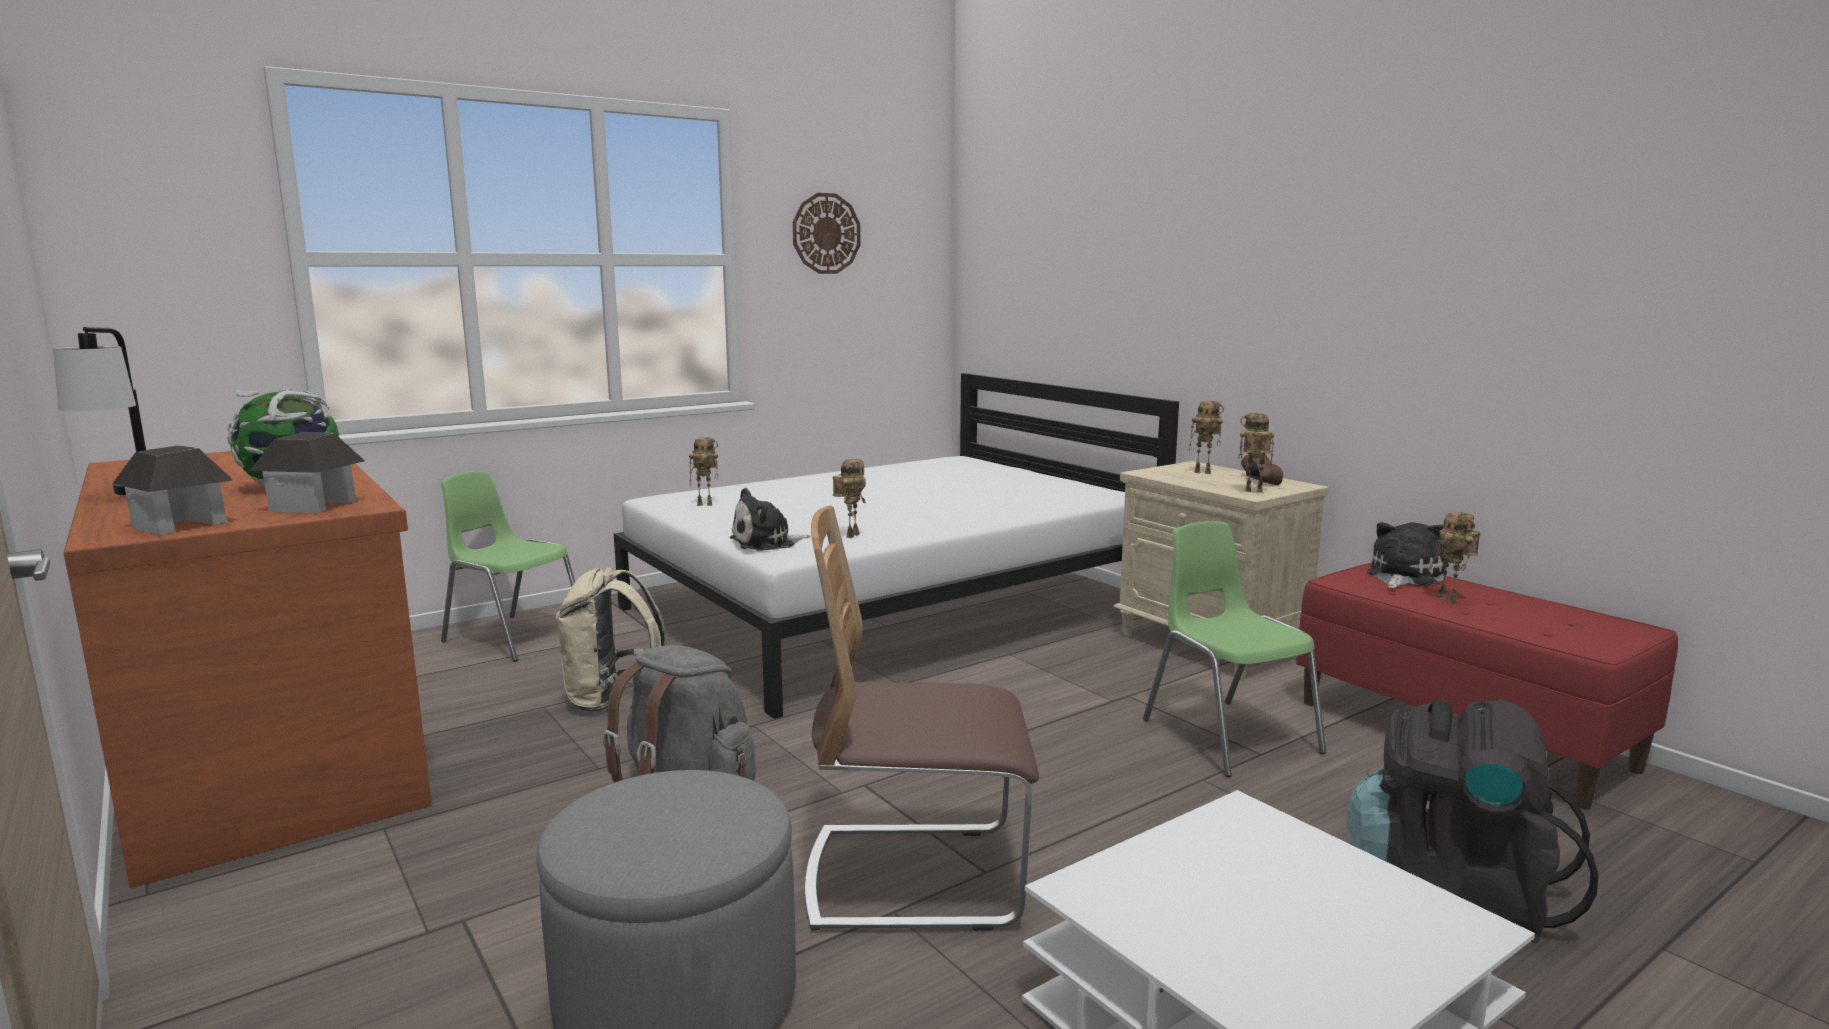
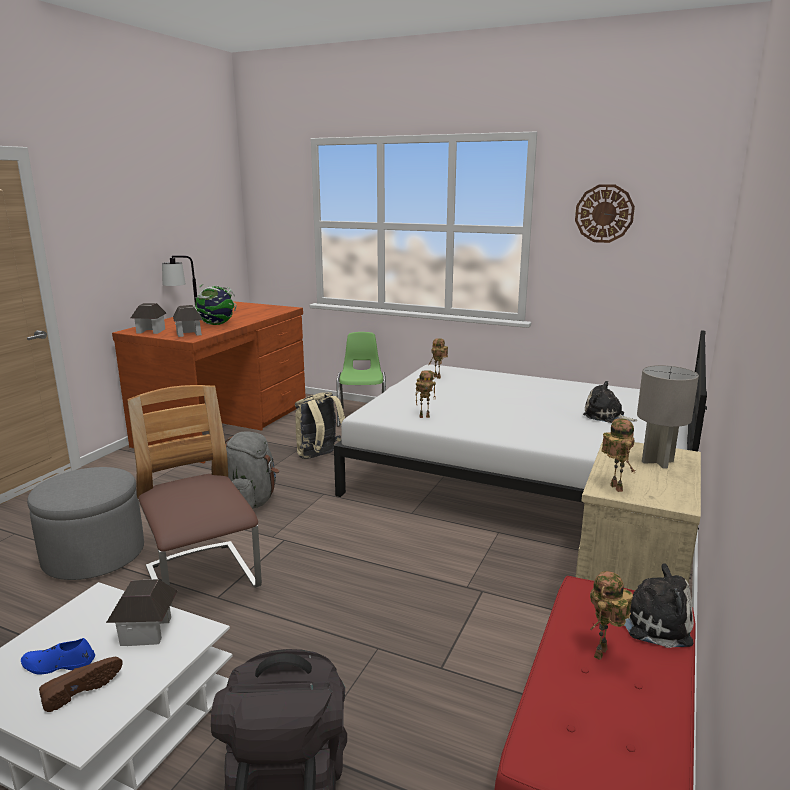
camera: 60 degrees right, 5 degrees up
plush toy [730,488,810,551] -> plush toy moved to [583,381,637,423]
green chair [1143,521,1326,777] -> none
toy robot [1189,401,1224,474] -> grey table lamp [637,365,699,469]
brown shoe [1241,455,1283,485] -> brown shoe moved to [39,657,123,712]
none -> blue shoe [21,638,95,675]
none -> toy house [106,579,178,646]

